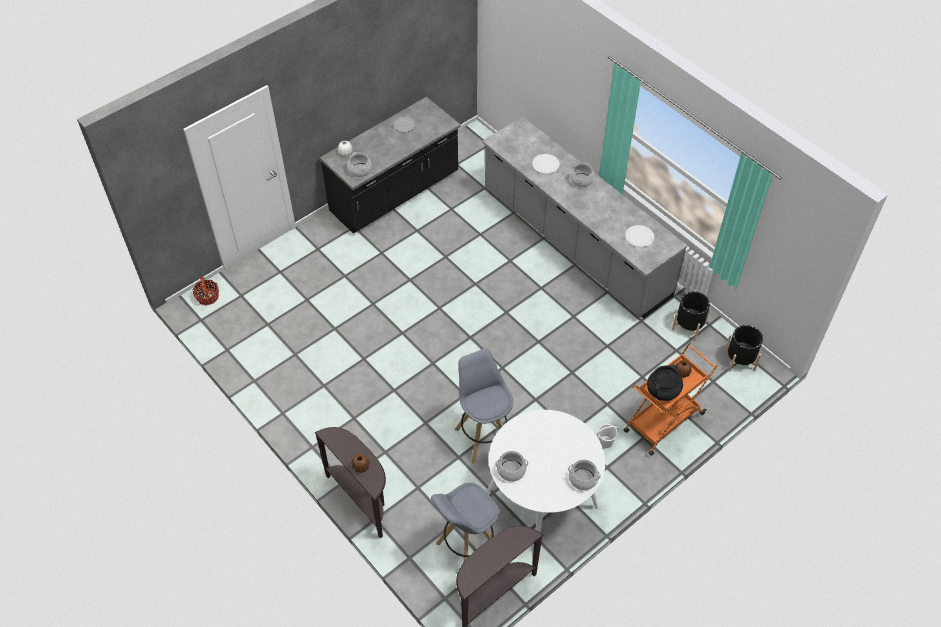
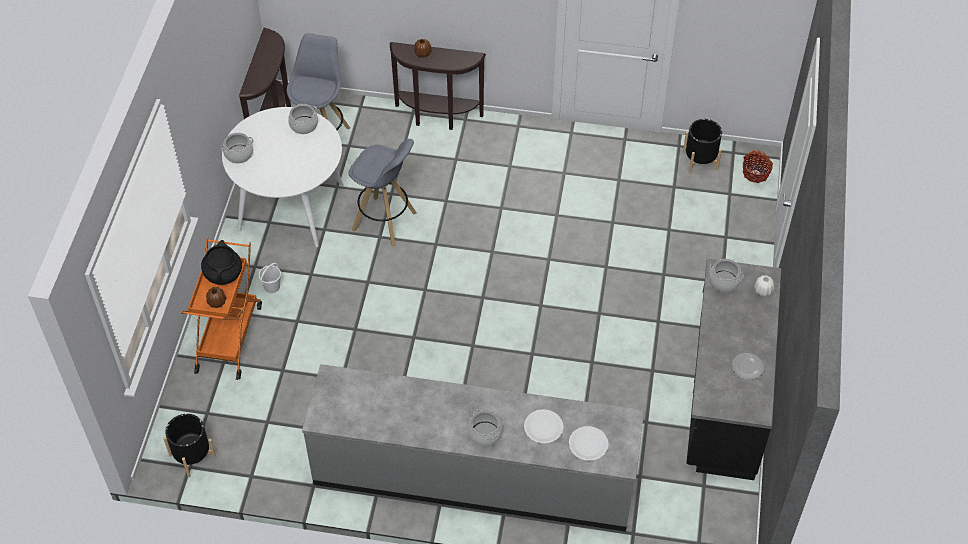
camera: 140 degrees right, 0 degrees up
white plate [625,225,654,247] -> white plate moved to [569,426,609,461]
black planter [672,291,711,341] -> black planter moved to [683,119,722,173]

